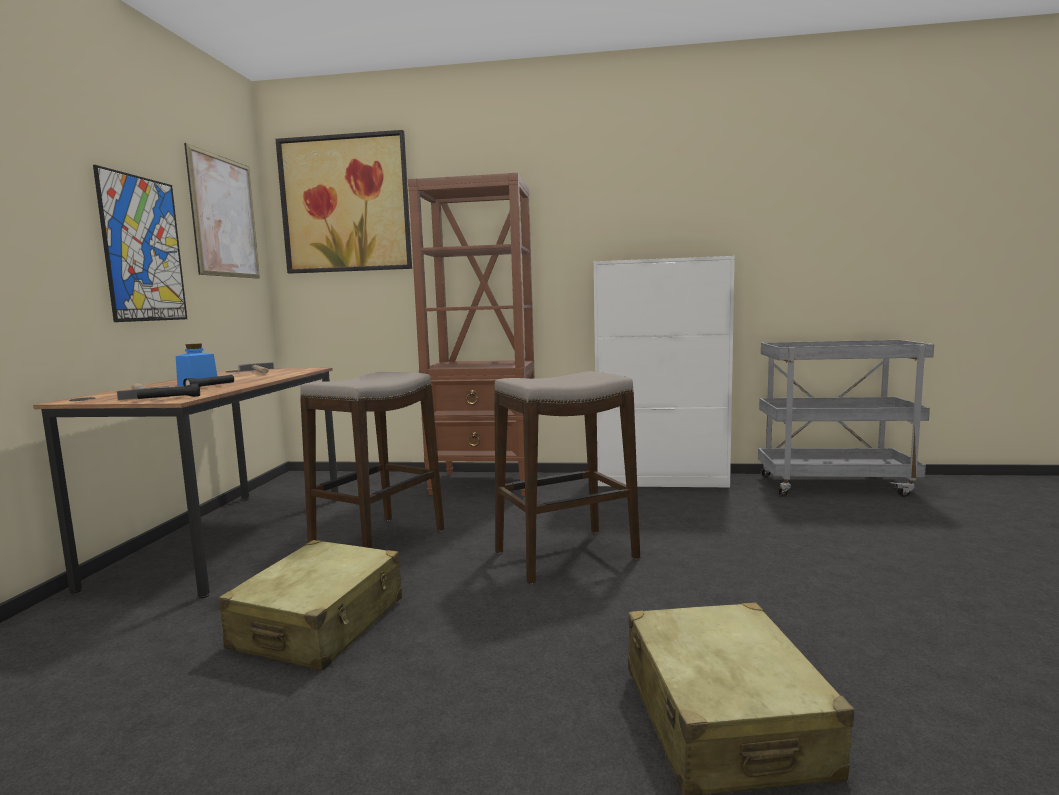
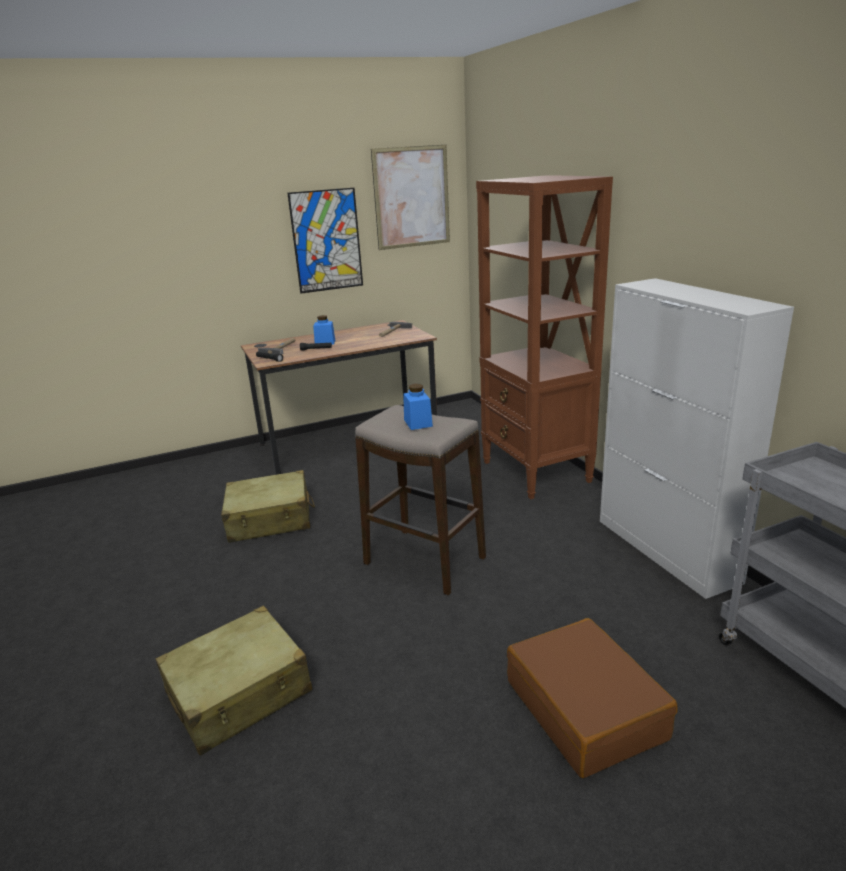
camera: 60 degrees right, 15 degrees up
picture [276,130,412,274] -> none
stool [300,372,444,548] -> none
none -> blue jar [403,384,433,430]
none -> brown suitcase [507,618,677,778]

